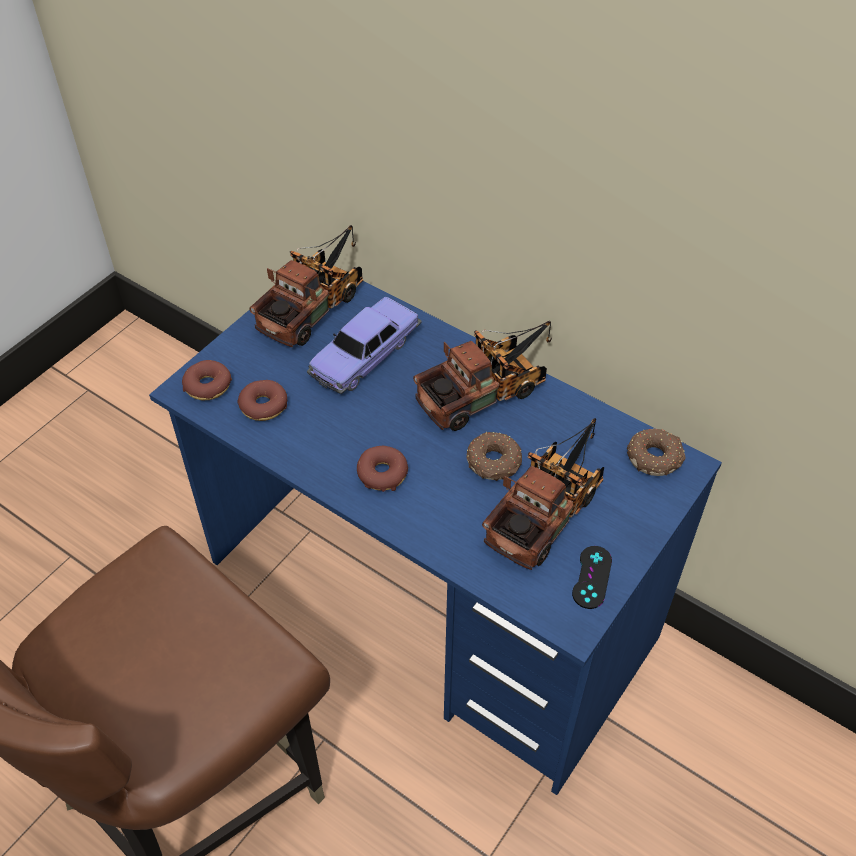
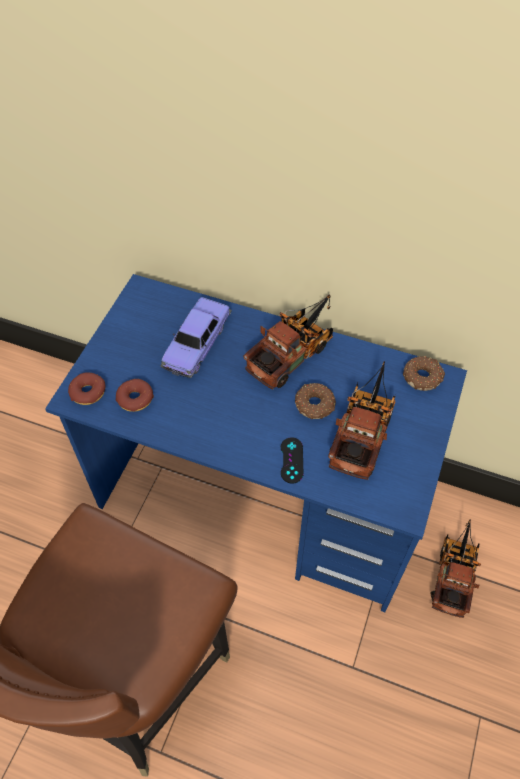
camera: 15 degrees left, 5 degrees up
toy truck [250,225,363,347] -> toy truck moved to [431,519,481,618]
donut [357,446,408,492] -> none
black game controller [572,546,612,609] -> black game controller moved to [281,437,304,484]

